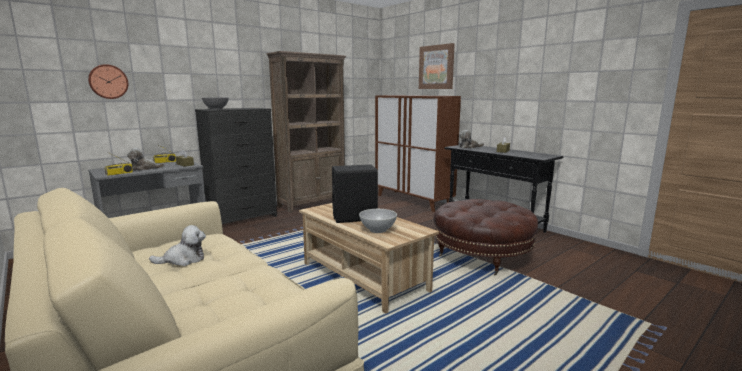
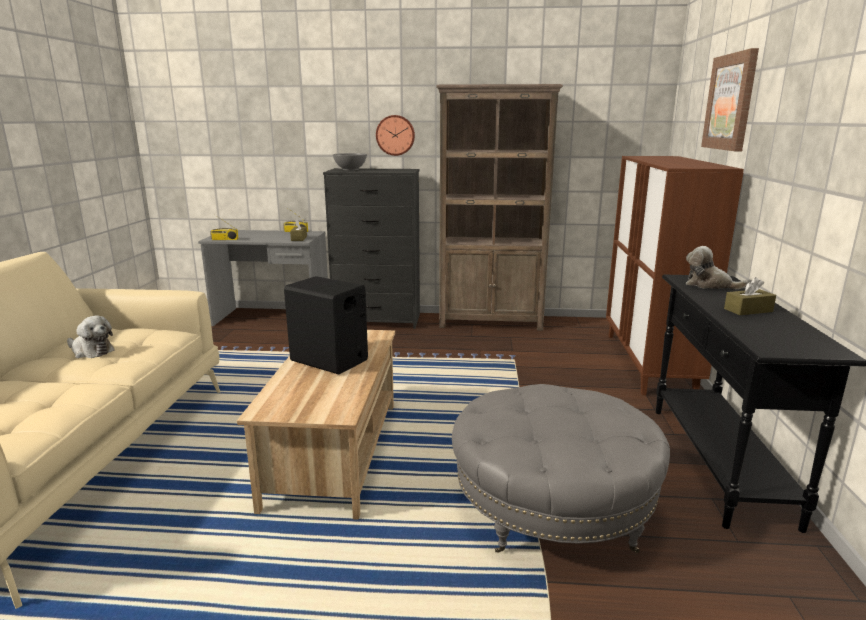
camera: 45 degrees right, 5 degrees up
wall clock [88,64,128,99] -> wall clock moved to [376,115,415,156]
plush toy [127,148,165,170] -> none
white bowl [359,209,397,233] -> none
brown ottoman [433,199,538,275] -> grey ottoman [452,384,670,553]

